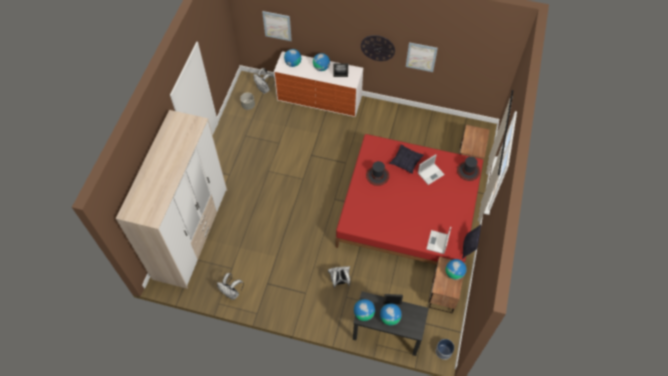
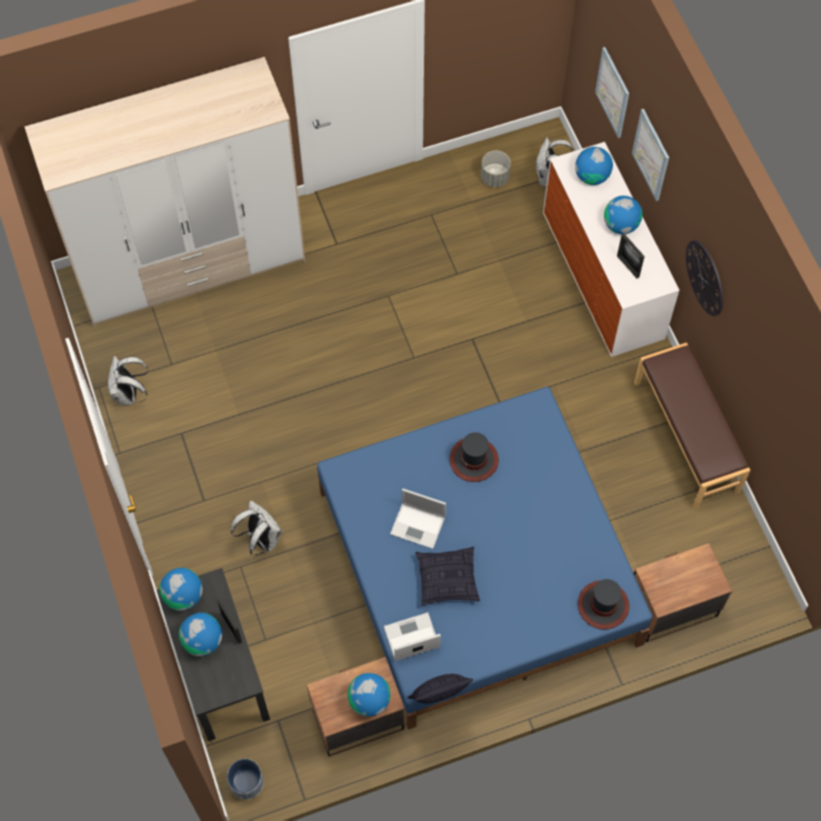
camera: 55 degrees right, 5 degrees up
red bed [336,134,483,265] -> blue bed [317,387,653,730]
pillow [389,144,424,174] -> pillow moved to [415,547,480,606]
picture [406,42,438,72] -> picture moved to [632,109,669,201]
laptop [418,154,445,185] -> laptop moved to [390,489,446,549]
none -> brown bench [634,342,751,509]

